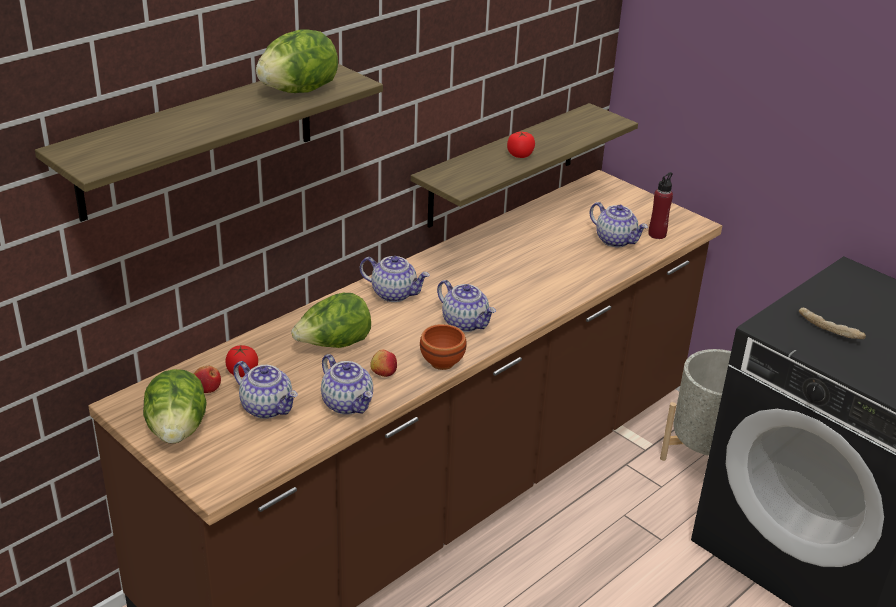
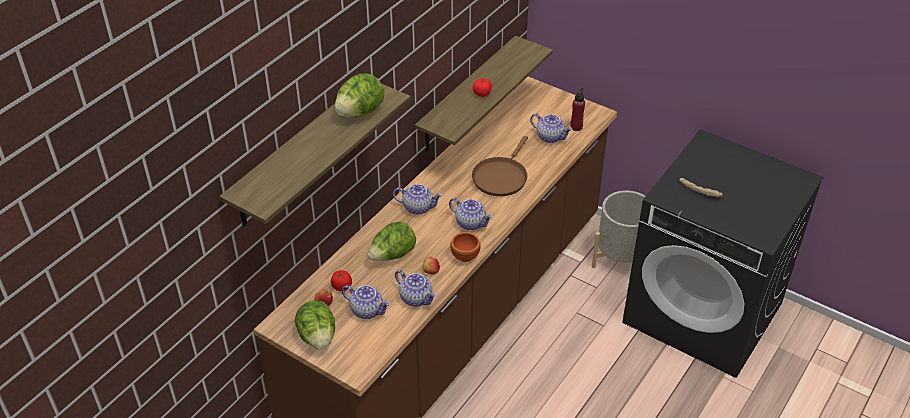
camera: 10 degrees left, 10 degrees up
none -> brown frying pan [472,136,528,196]

